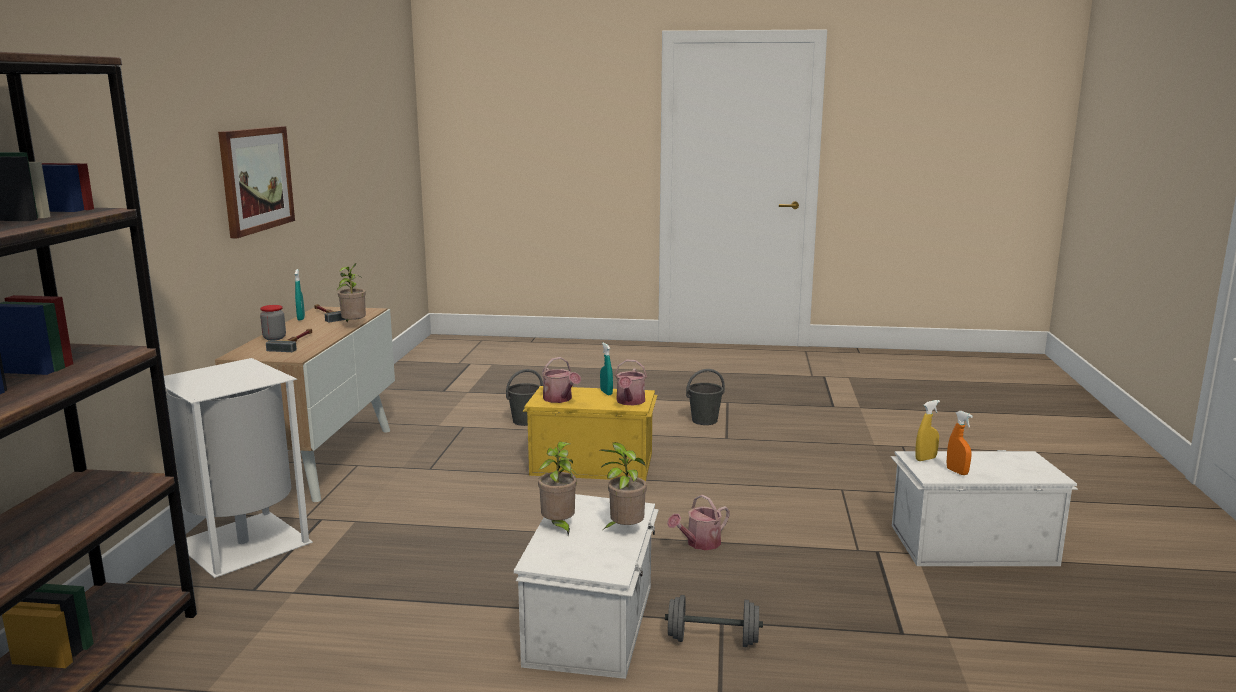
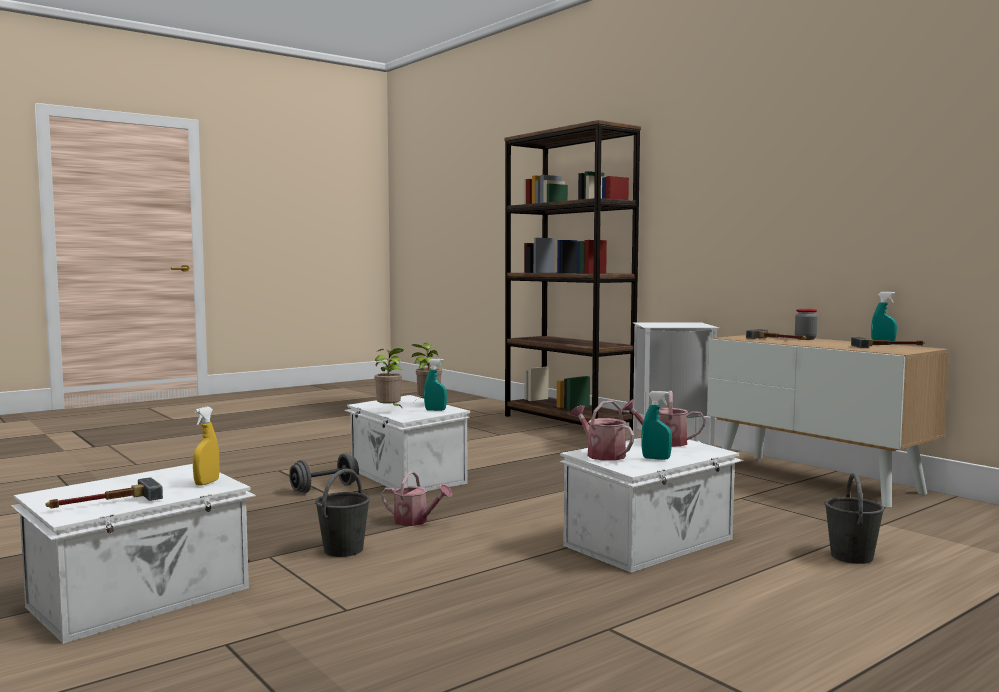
camera: 135 degrees right, 10 degrees down
picture [218,126,295,238] -> none
potted plant [336,263,366,323] -> none
yellow storage box [523,386,657,481] -> white storage box [560,438,744,573]
watering can [667,495,730,550] -> watering can turned 105 degrees clockwise [381,471,453,526]
grey bucket [686,369,725,425] -> grey bucket moved to [315,469,370,557]
orange spray bottle [946,411,973,475] -> none
none -> hammer [46,477,163,508]
none -> turquoise spray bottle [424,359,447,411]

